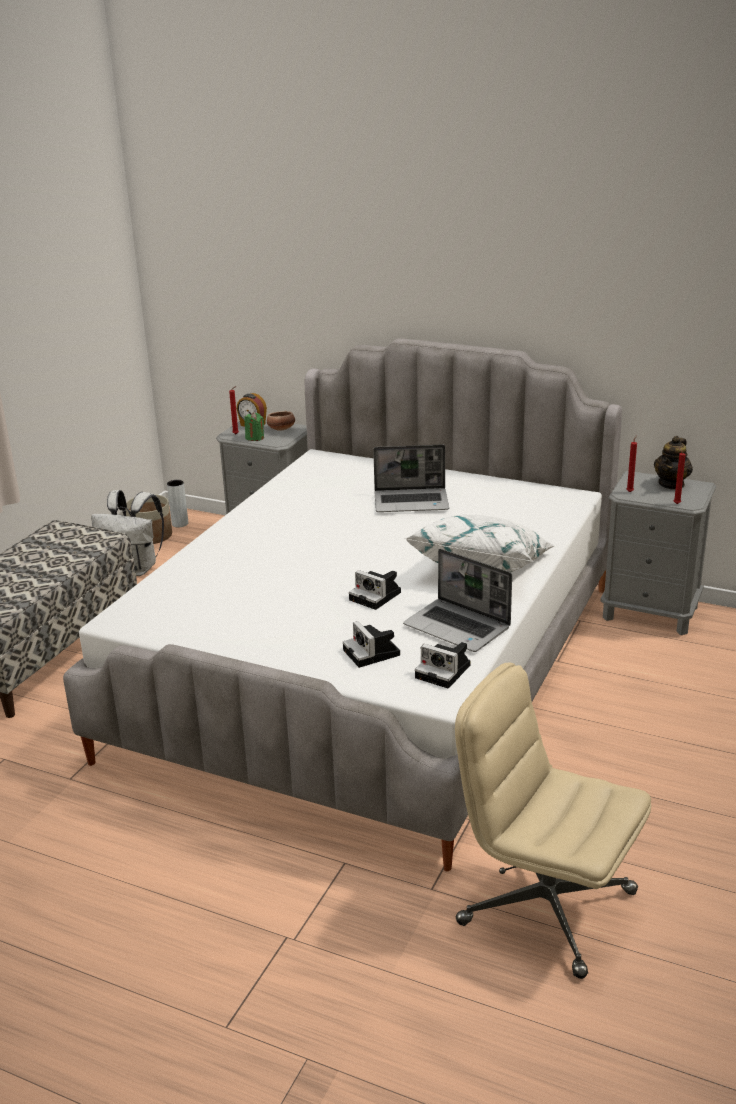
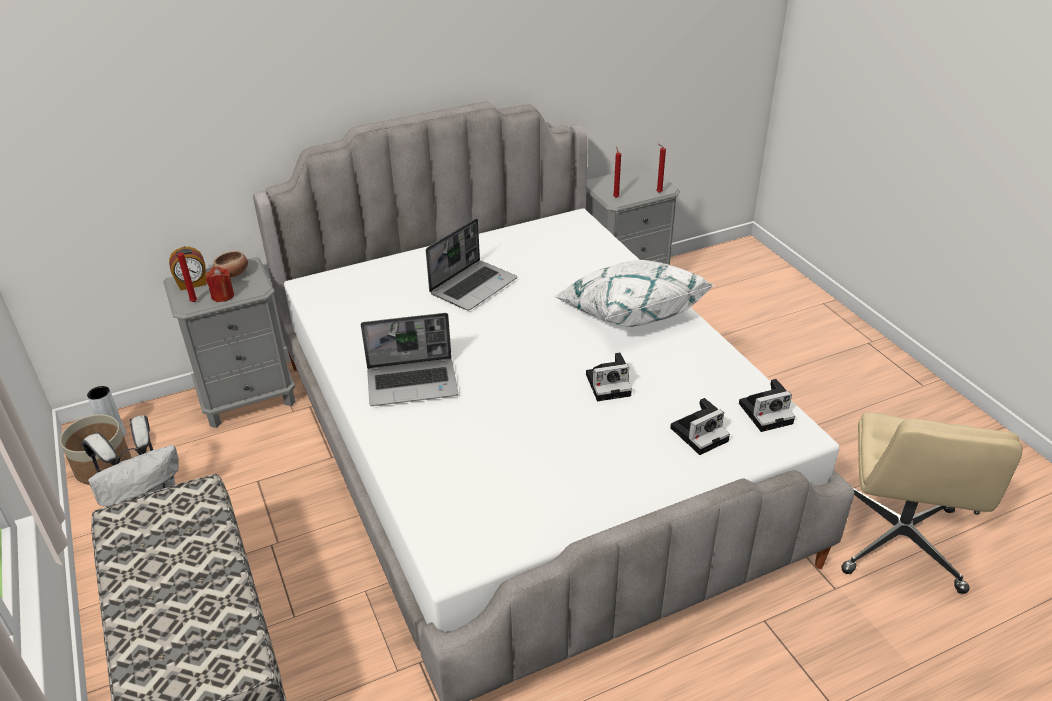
camera: 50 degrees left, 10 degrees up
green candle [244,412,264,441] -> red candle [206,267,234,302]
camera [343,621,400,668] -> camera turned 45 degrees counterclockwise [670,398,730,455]
laptop [403,549,512,652] -> laptop moved to [361,313,458,406]
beige office chair [455,663,651,979] -> beige office chair turned 60 degrees counterclockwise [841,412,1023,594]
teapot [654,436,693,490] -> none

